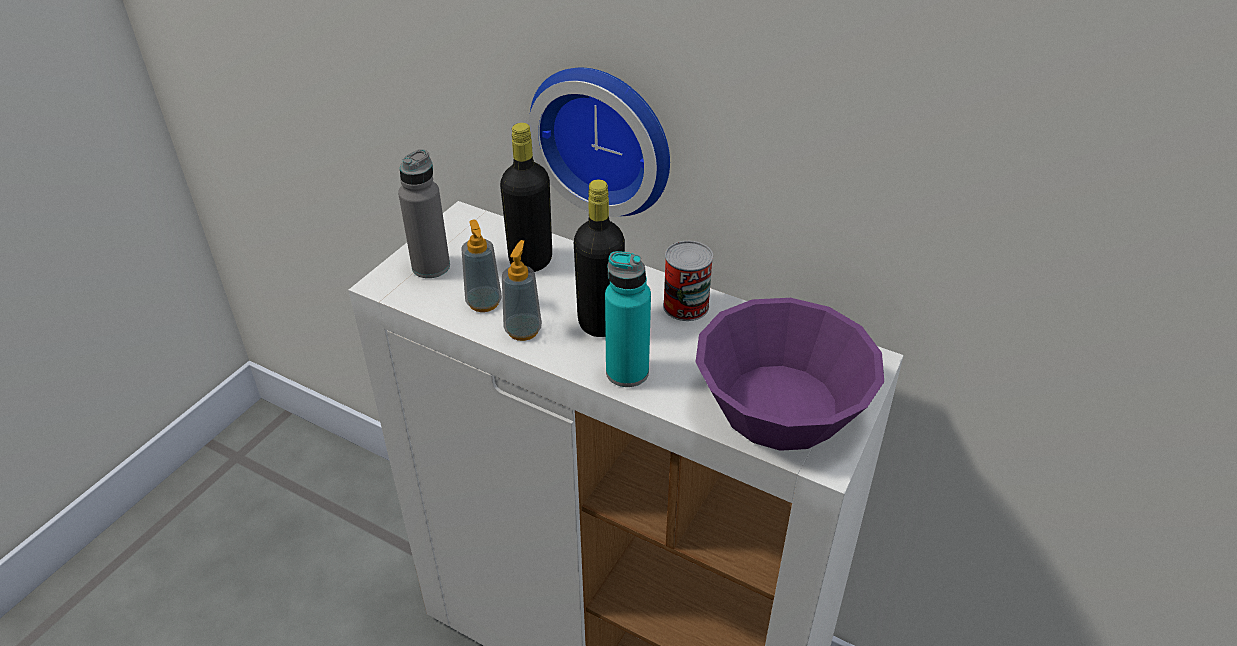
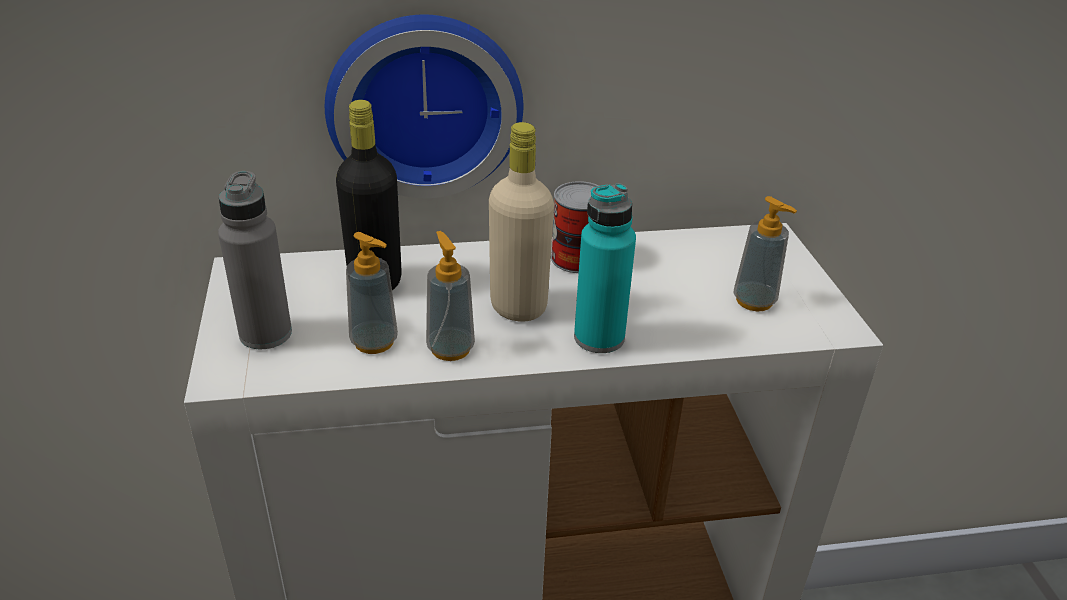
camera: 40 degrees left, 5 degrees down
black bottle [574,179,625,337] -> beige bottle [489,122,554,322]
purple bowl [696,298,884,451] -> soap dispenser [734,196,797,312]

